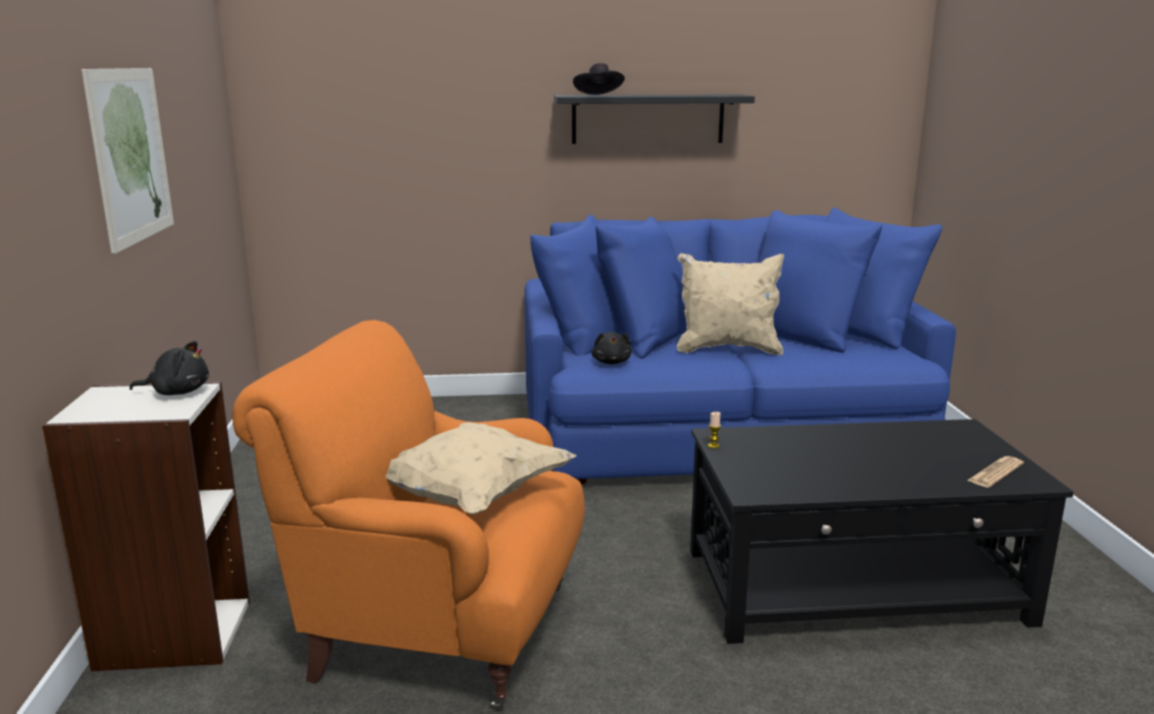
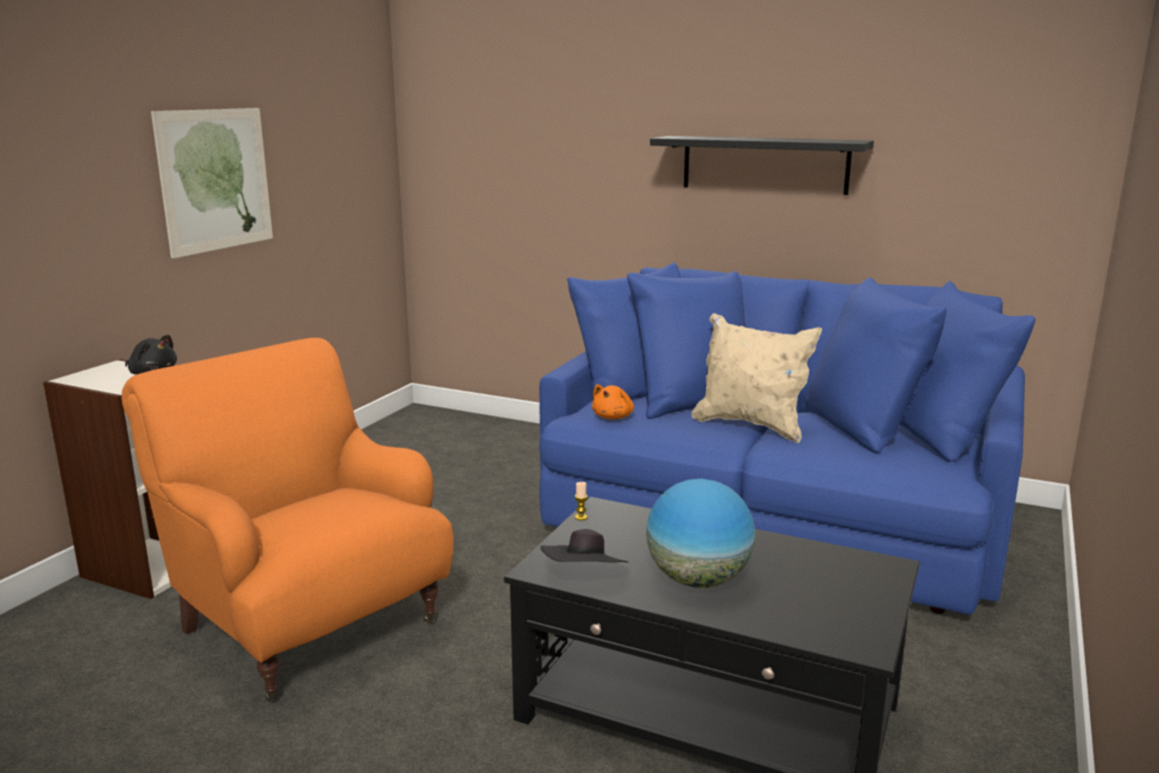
camera: 30 degrees right, 0 degrees up
beige pillow [385,422,576,514] -> none
black hat [573,63,625,95] -> black hat moved to [541,529,629,563]
black plush toy [592,332,632,364] -> orange plush toy [592,384,634,419]
newspaper [967,456,1024,488] -> none
none -> globe [646,479,755,588]

